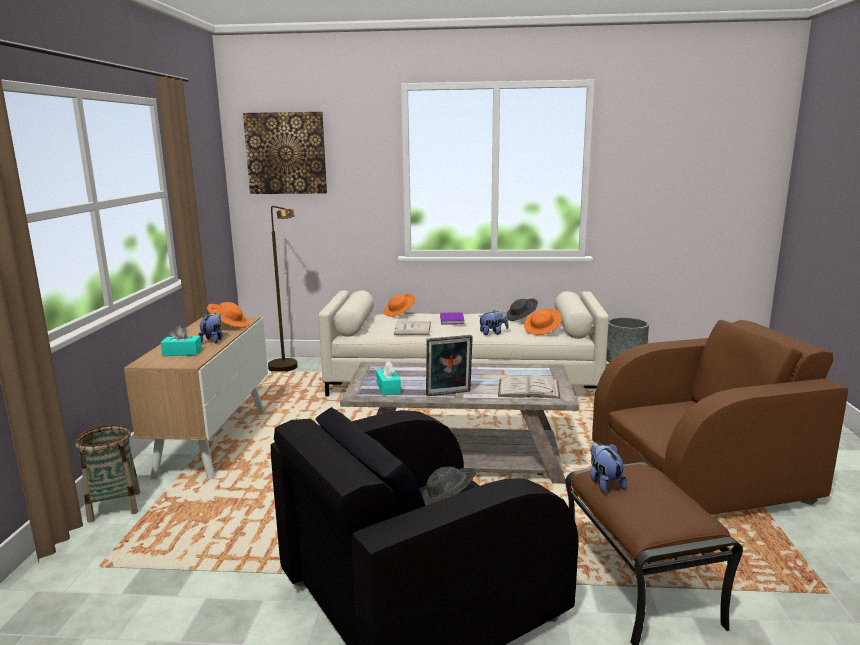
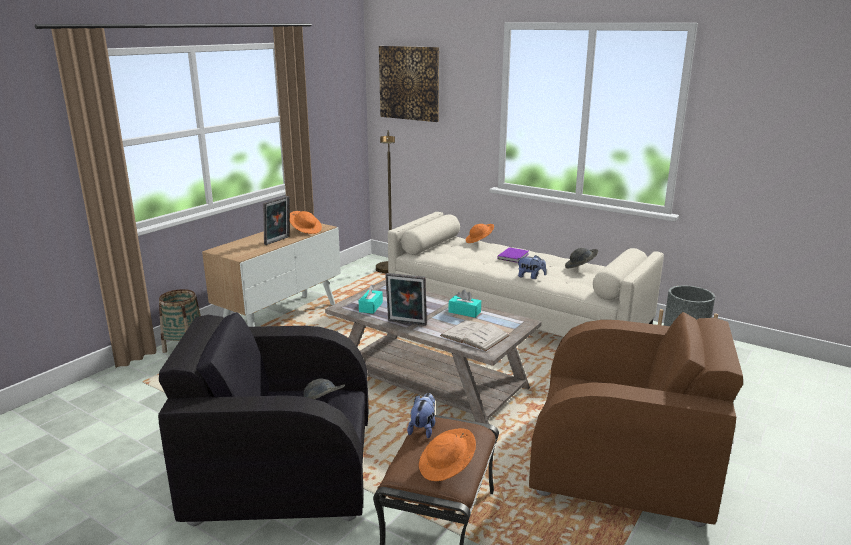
camera: 30 degrees right, 5 degrees up
turquoise tissue box [161,326,202,356] -> turquoise tissue box moved to [449,289,481,318]
plush toy [198,313,223,343] -> picture frame [263,196,289,245]
white book [394,321,431,335] -> none
orange hat [524,308,562,335] -> orange hat moved to [419,428,476,481]

